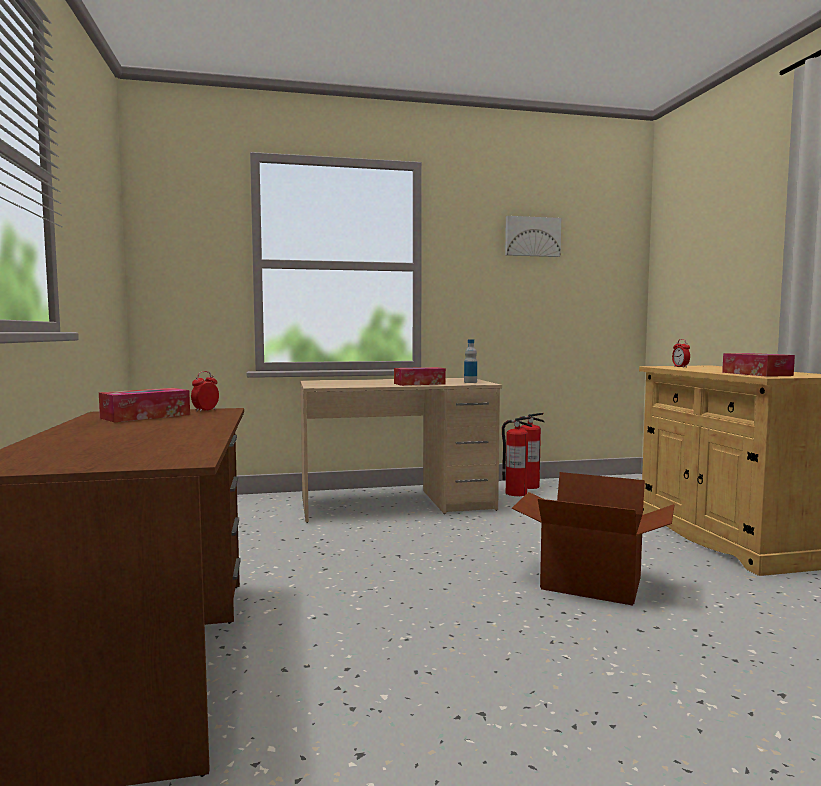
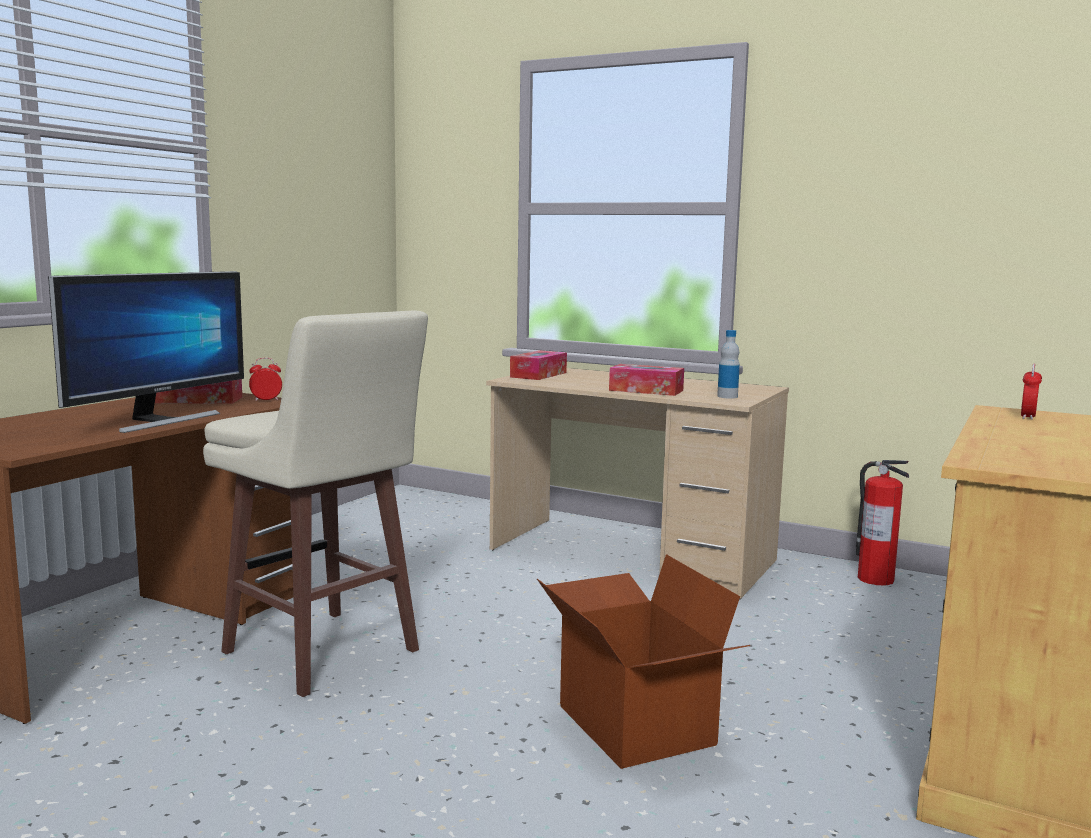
camera: 40 degrees right, 5 degrees up
fire extinguisher [502,417,532,496] -> none
picture [505,216,561,257] -> none
tissue box [722,353,795,377] -> tissue box moved to [510,350,567,380]
none -> monitor [48,271,244,433]
none -> beige stool [203,311,428,697]

